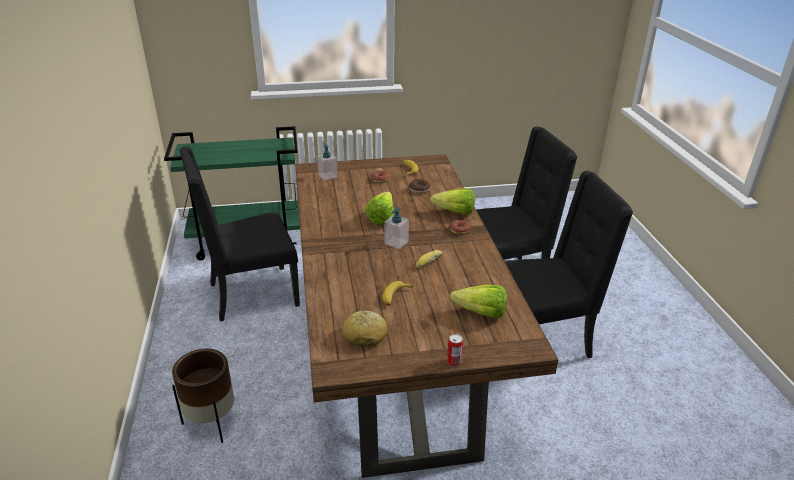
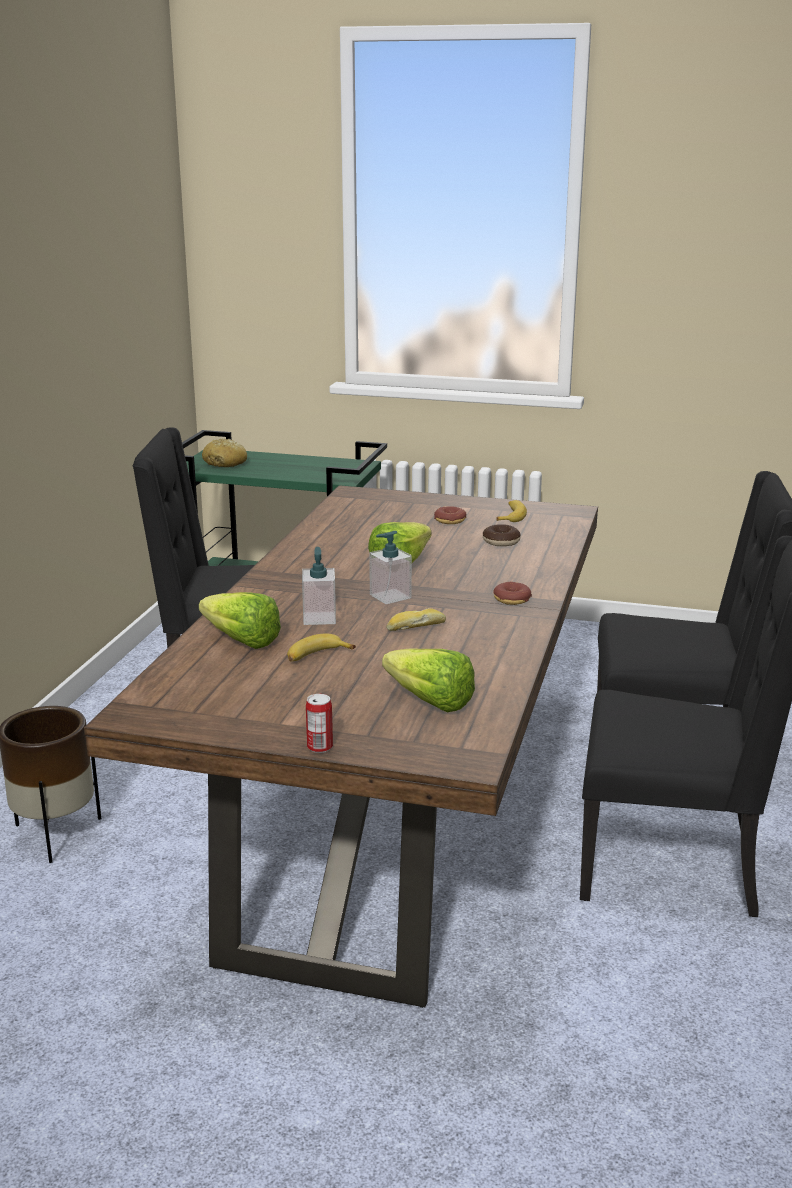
camera: 25 degrees right, 10 degrees down
soap dispenser [317,143,338,180] -> soap dispenser moved to [302,547,336,625]
bread [342,311,388,347] -> bread moved to [202,439,247,467]
lettuce [430,188,475,215] -> lettuce moved to [199,592,281,649]

